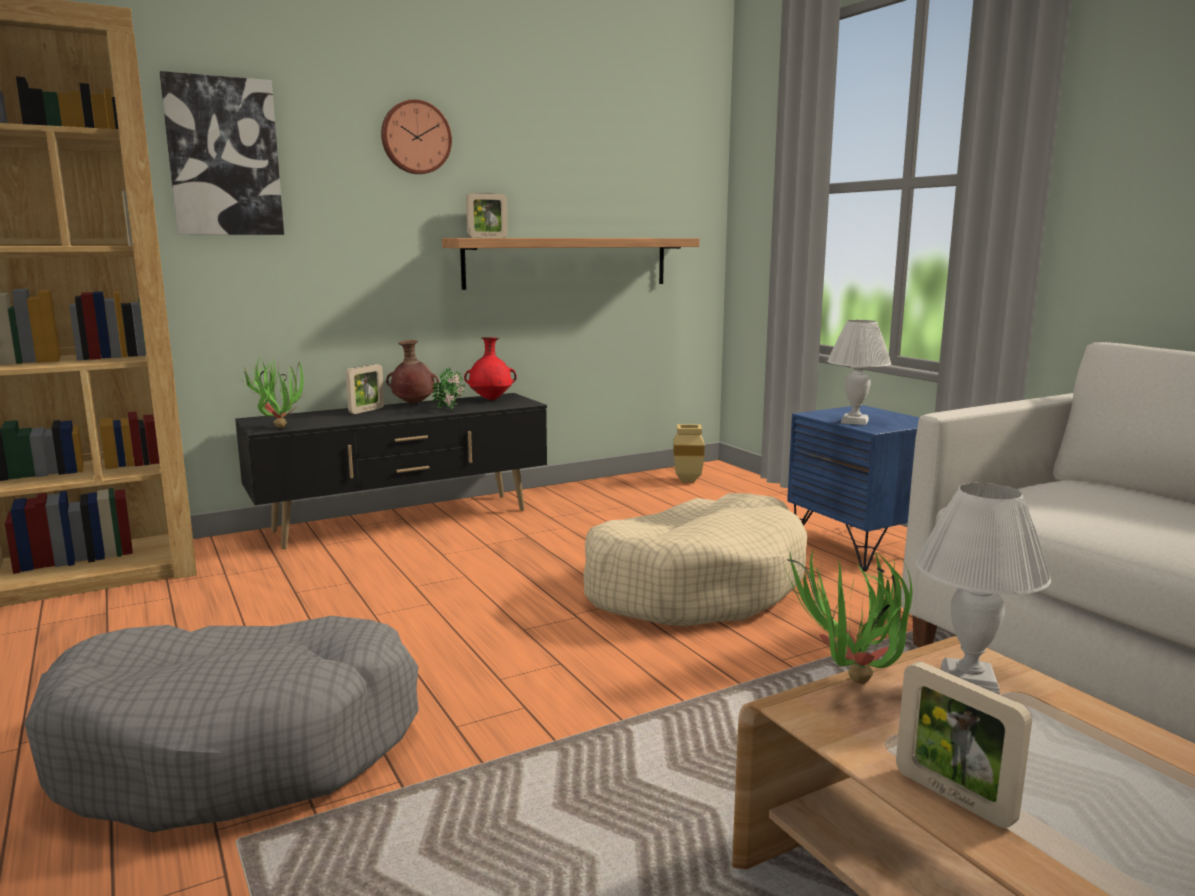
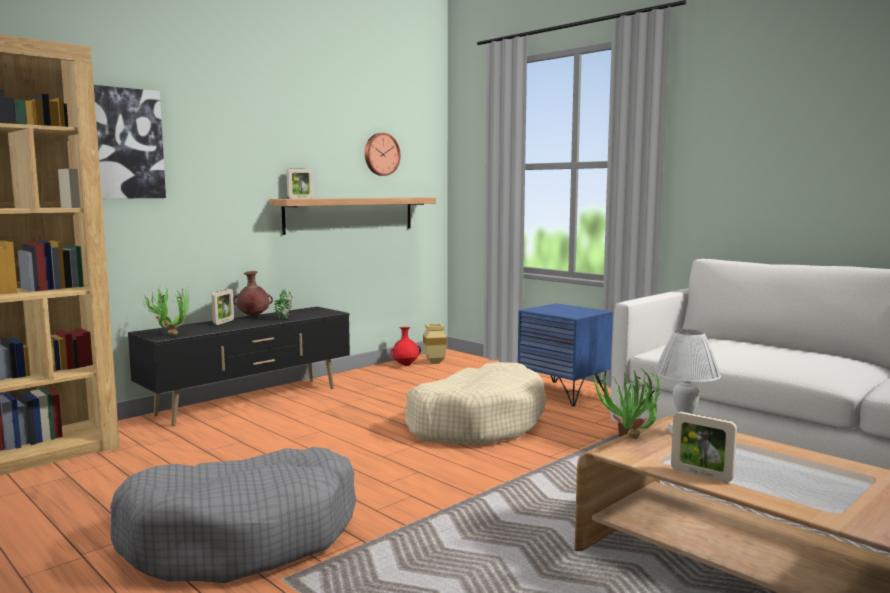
camera: 15 degrees left, 5 degrees down
wall clock [381,99,452,174] -> wall clock moved to [365,133,401,176]
red vase [464,337,517,400] -> red vase moved to [390,327,421,366]
white table lamp [827,320,891,425] -> none

